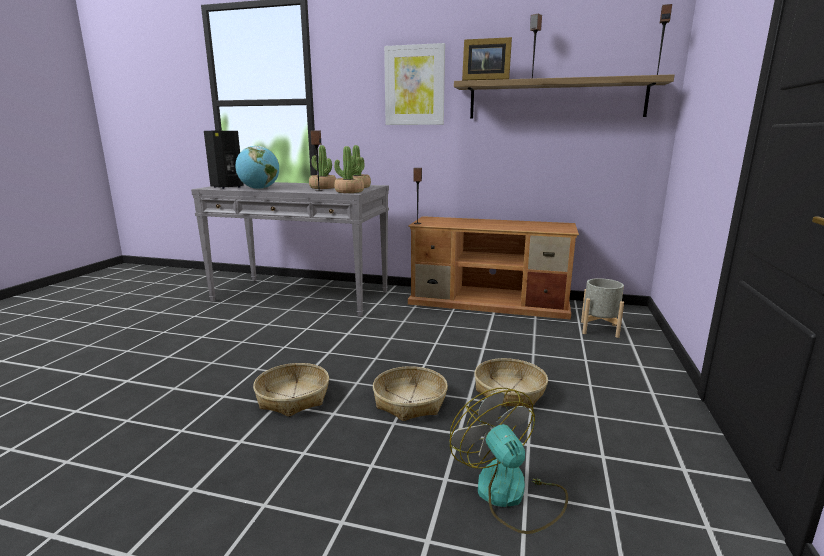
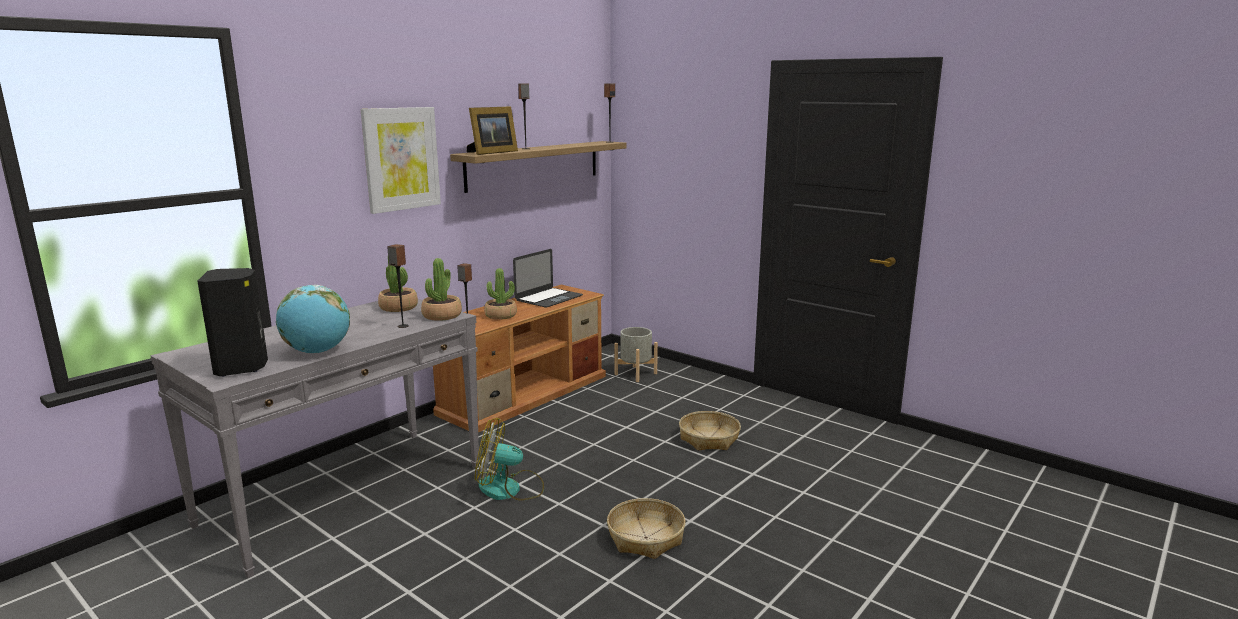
camera: 65 degrees left, 0 degrees up
potted plant [309,145,336,189] -> potted plant moved to [484,268,517,320]
basket [373,366,448,421] -> none
fan [450,388,568,534] -> fan moved to [475,418,544,501]
none -> laptop [513,249,583,308]

